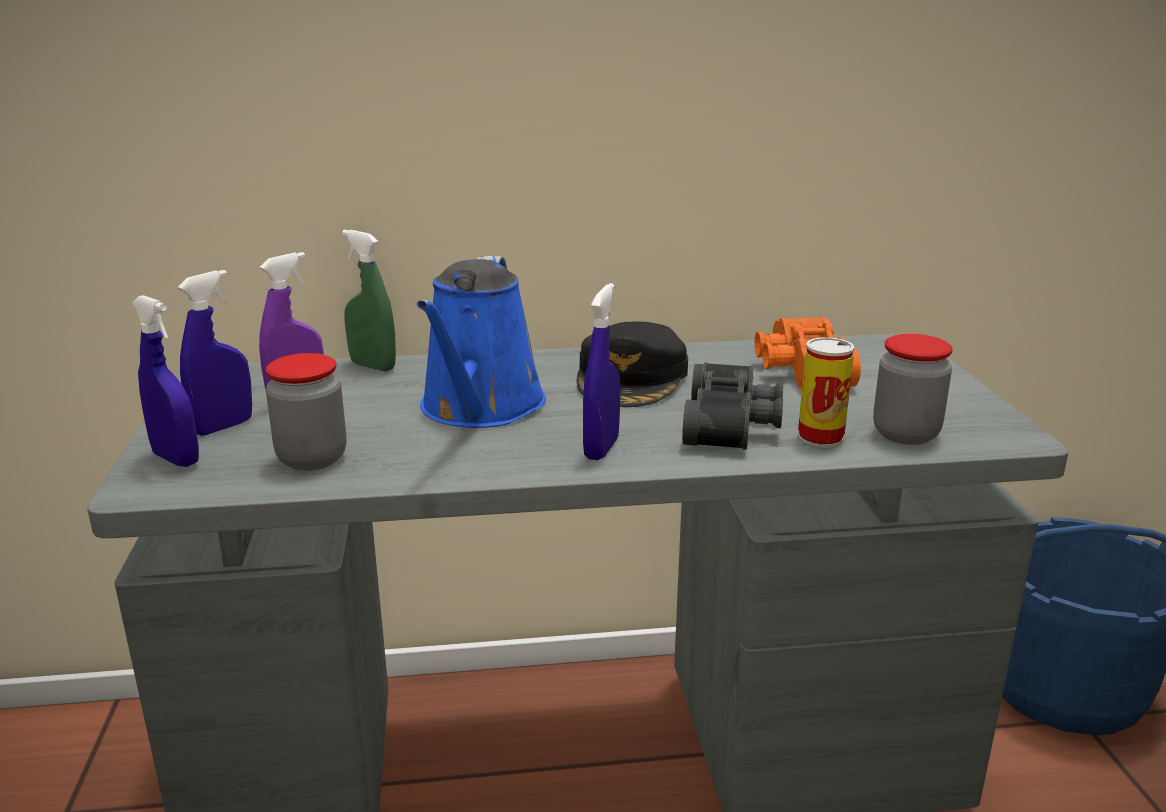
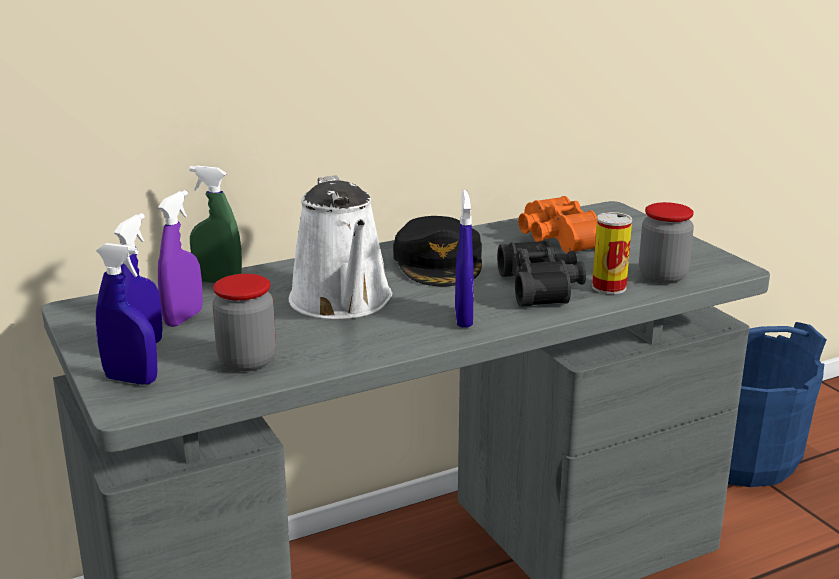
camera: 20 degrees left, 0 degrees up
blue watering can [417,256,546,428] -> white watering can [289,175,392,319]

